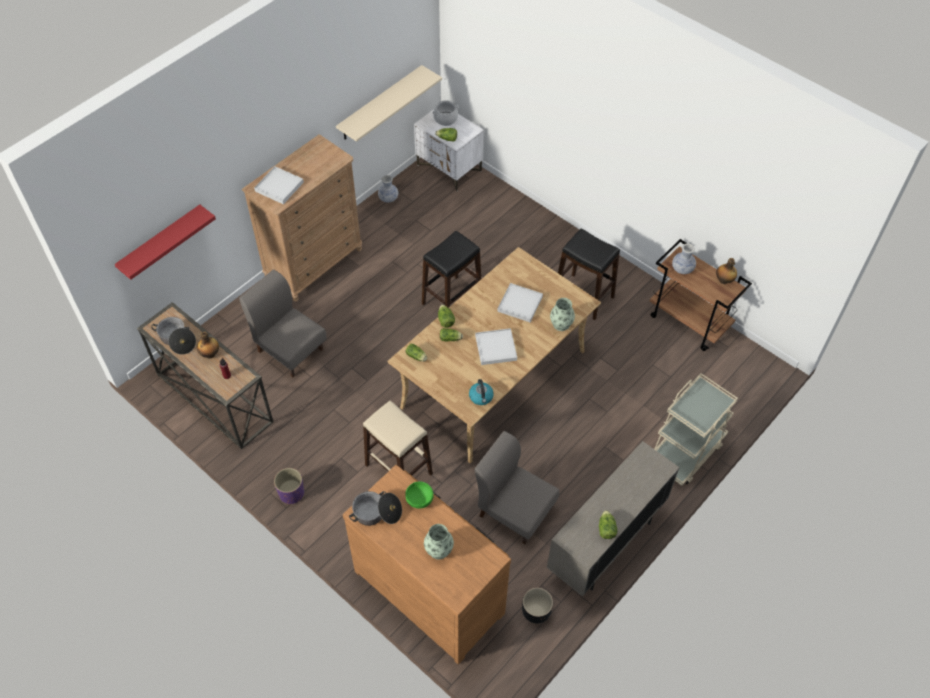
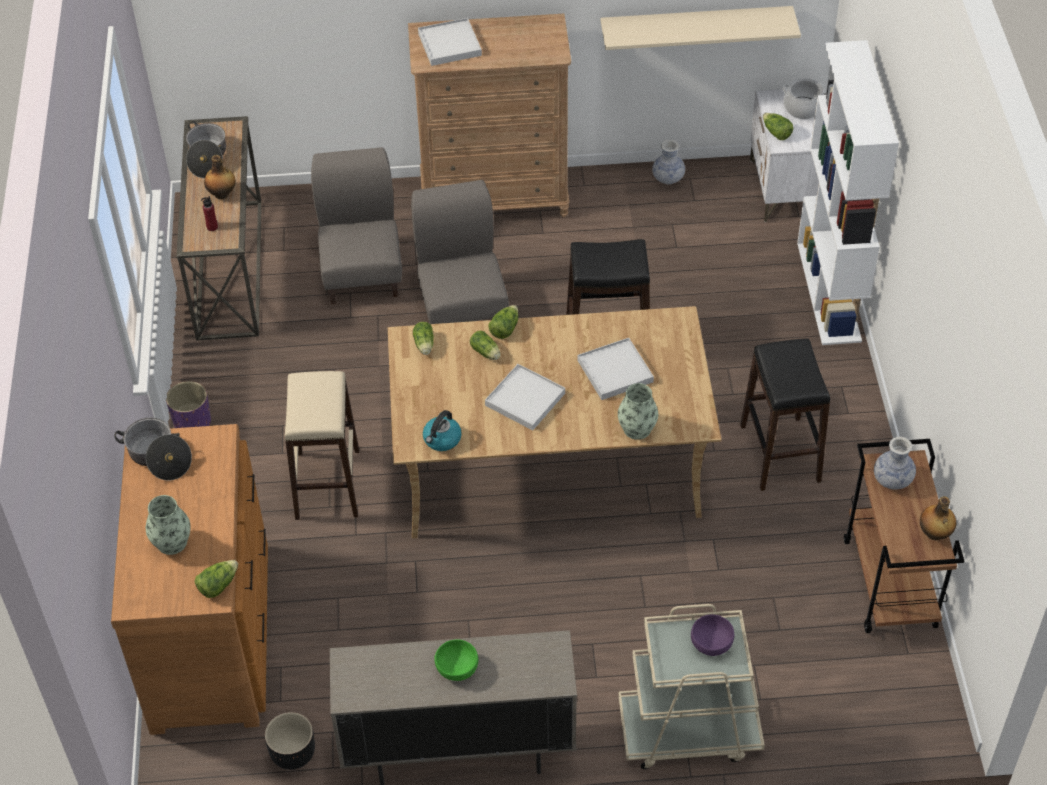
camera: 45 degrees right, 5 degrees down
red shelf [115,205,216,280] -> none
green bowl [405,481,434,509] -> green bowl moved to [434,640,478,681]
grey chair [475,431,559,544] -> grey chair moved to [411,180,509,324]
lettuce [599,510,617,539] -> lettuce moved to [195,560,238,598]
none -> purple bowl [691,614,734,656]
none -> white bookcase [797,40,899,345]

